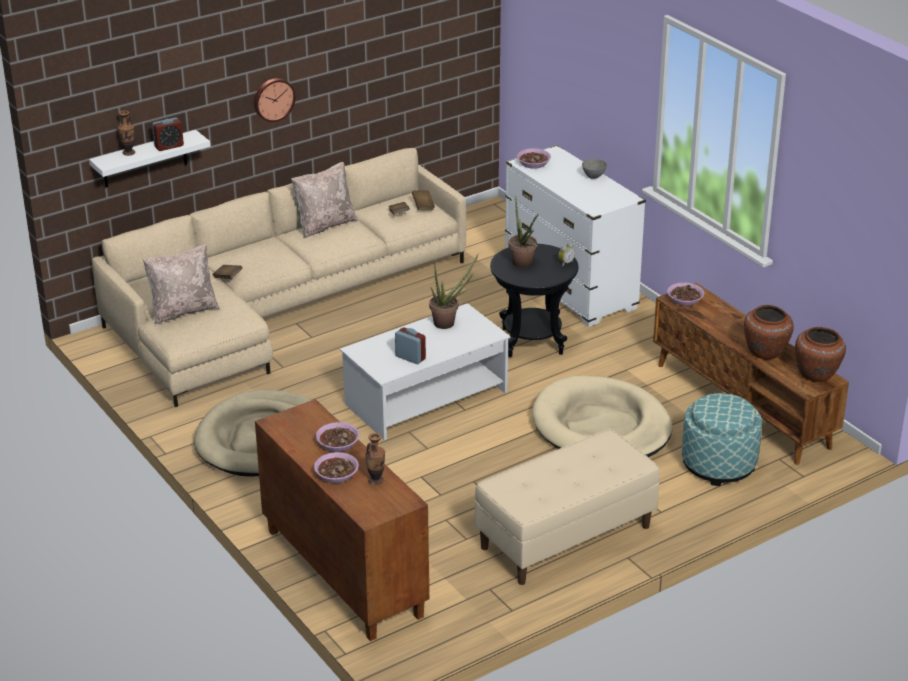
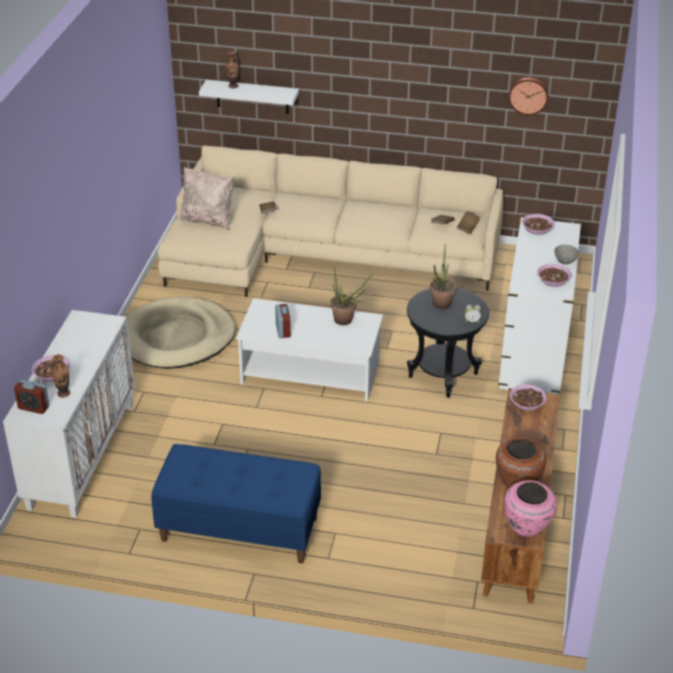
camera: 45 degrees right, 5 degrees up
alarm clock [152,117,184,151] -> alarm clock moved to [14,379,49,414]
wall clock [254,78,296,122] -> wall clock moved to [509,77,549,115]
brown cabinet [255,399,429,641] -> white cabinet [3,310,135,518]
beige pillow [291,162,357,238] -> none
bowl [316,422,359,452] -> bowl moved to [537,264,572,287]
beige bench [475,429,659,585] -> blue bench [151,444,321,563]
beige dog bed [532,375,672,457] -> none
ottoman [682,393,762,486] -> none
brown vase [795,327,846,382] -> pink vase [504,480,557,537]

